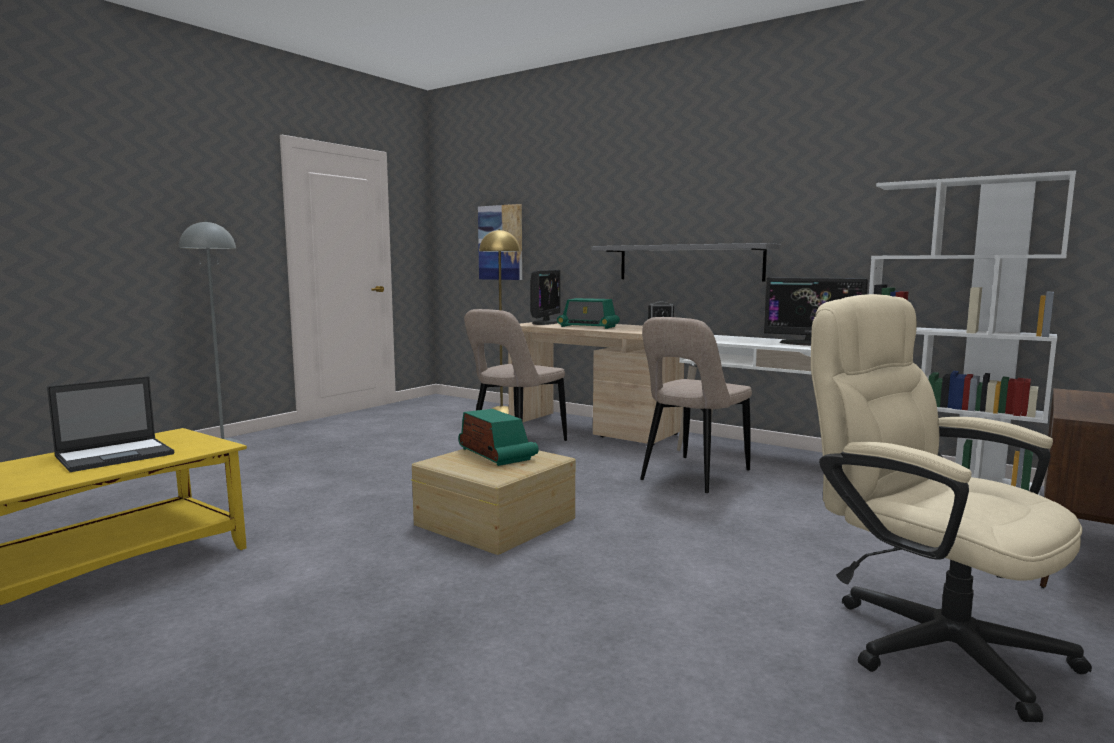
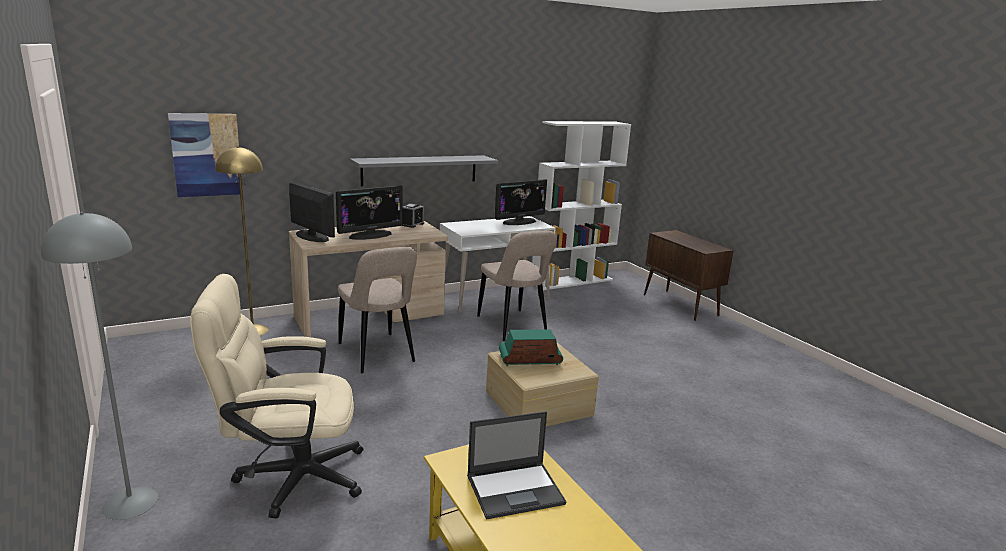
camera: 65 degrees left, 10 degrees up
laptop [47,376,174,472] -> laptop turned 90 degrees clockwise [467,411,567,520]
radio [557,298,620,329] -> monitor [336,185,402,240]
beige office chair [811,294,1092,722] -> beige office chair moved to [190,274,363,519]

